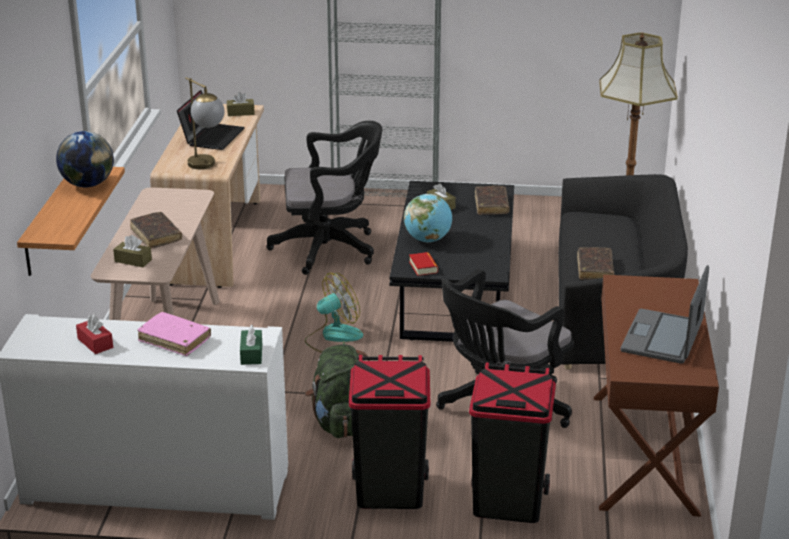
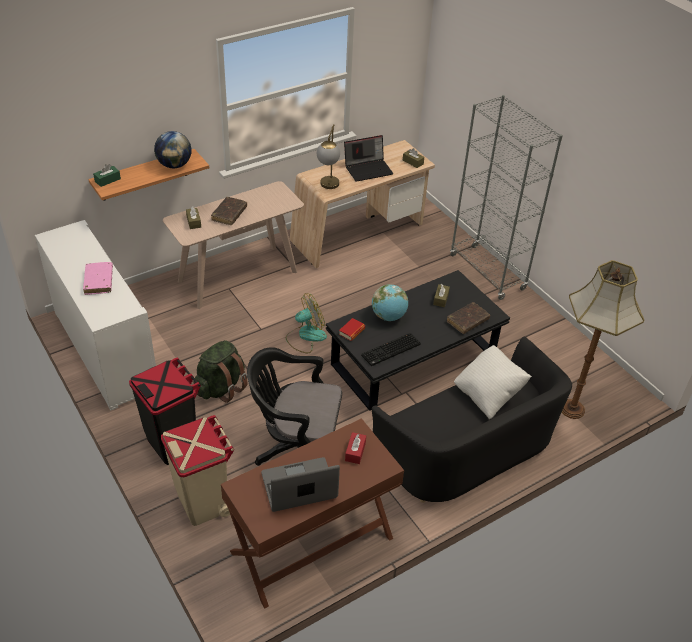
camera: 50 degrees right, 15 degrees up
red tissue box [76,315,113,354] -> red tissue box moved to [345,432,366,464]
green tissue box [240,325,262,365] -> green tissue box moved to [93,164,121,187]
black office chair [267,121,382,275] -> none
fan [305,272,363,353] -> fan turned 45 degrees counterclockwise [286,293,327,353]
black trash can [469,362,556,523] -> beige trash can [161,415,234,526]
brown book [577,247,614,280] -> none
none -> keyboard [361,333,421,366]
none -> white pillow [454,345,532,419]

